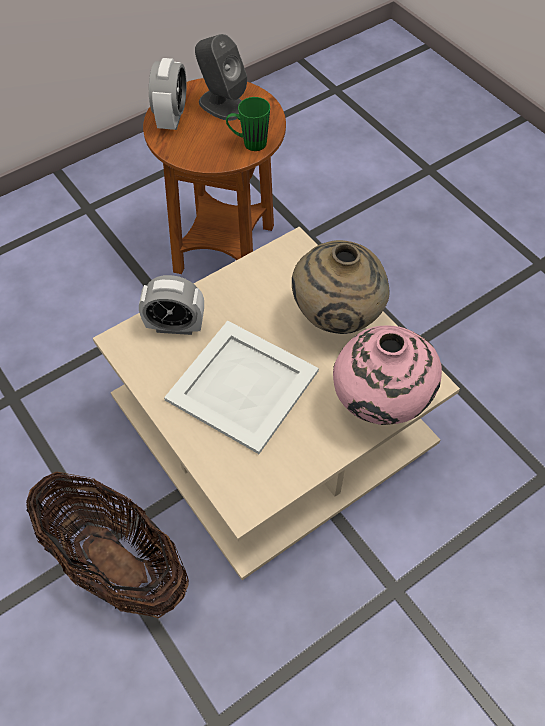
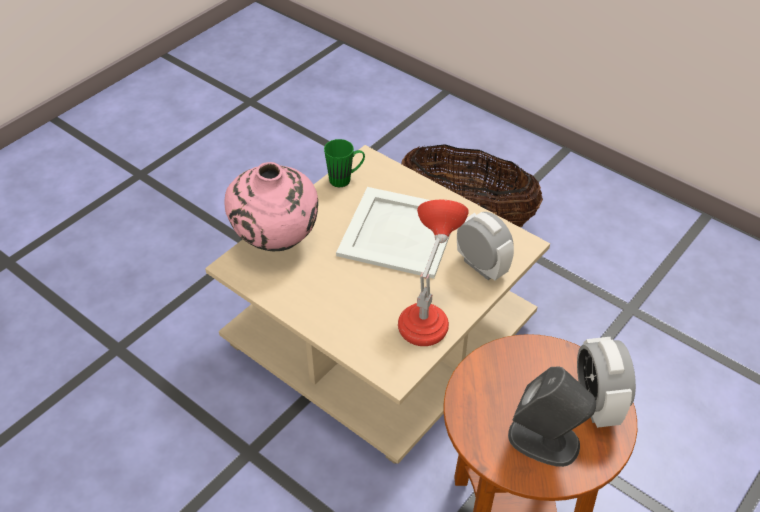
camera: 165 degrees right, 10 degrees down
alarm clock [139,275,204,335] -> alarm clock turned 60 degrees clockwise [457,212,514,280]
green mug [226,97,270,151] -> green mug moved to [324,139,365,187]
beige vase [292,240,390,334] -> none
none -> red table lamp [398,200,469,346]

